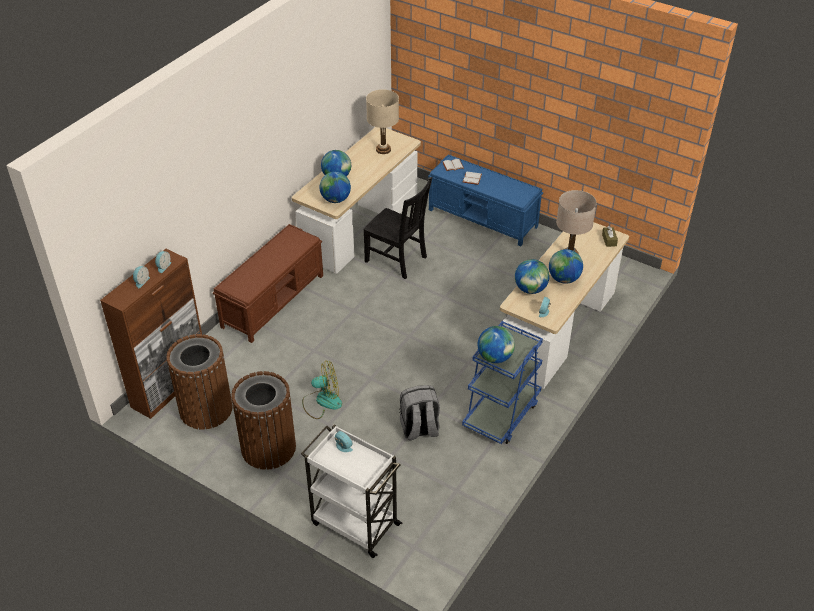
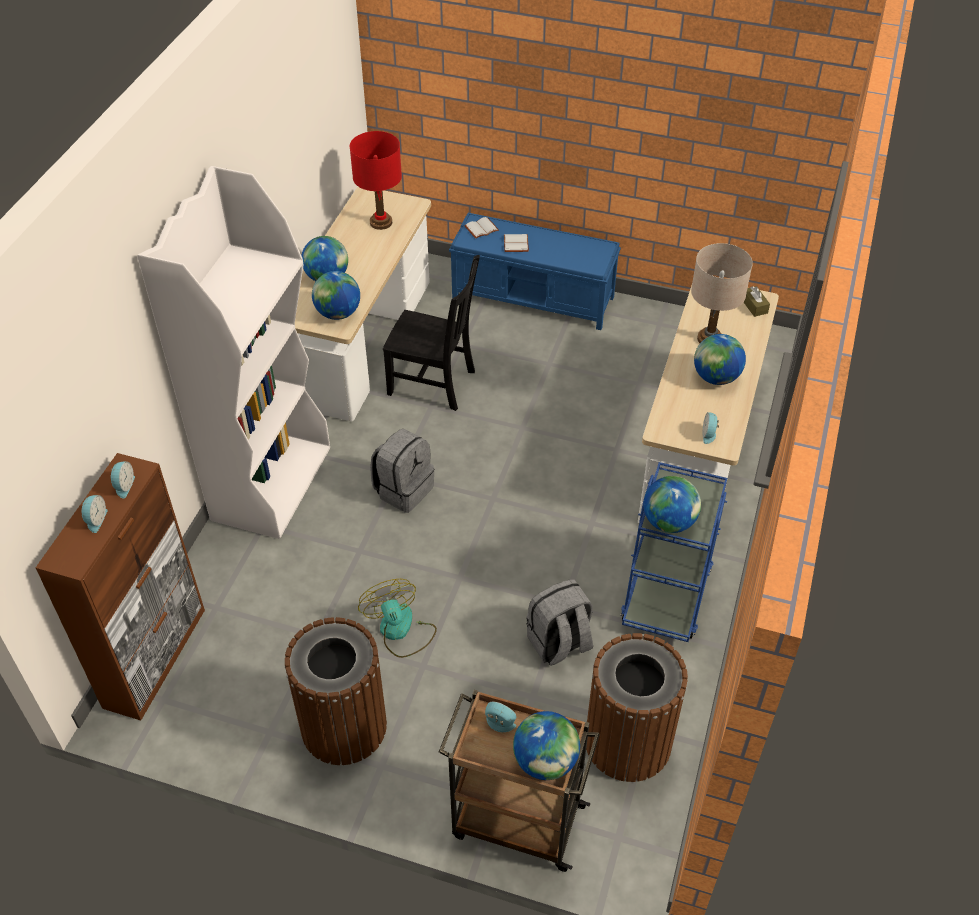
camera: 15 degrees left, 5 degrees up
brown trash can [166,334,233,429] -> brown trash can moved to [586,633,688,782]
brown bench [213,224,323,343] -> white bookcase [137,166,330,539]
white cart [301,425,402,558] -> brown cart [439,690,600,872]
fan [302,361,342,419] -> fan turned 90 degrees counterclockwise [358,579,437,658]
beige table lamp [366,90,399,154] -> red table lamp [350,131,402,230]
globe [515,259,549,294] -> globe moved to [513,711,580,780]
none -> grey backpack [370,429,435,513]

